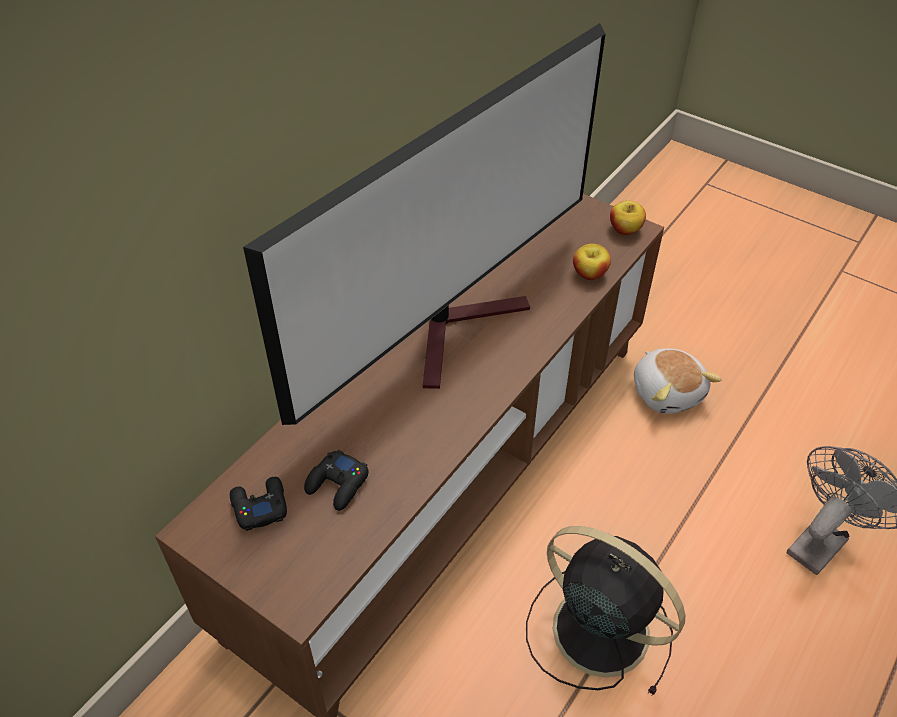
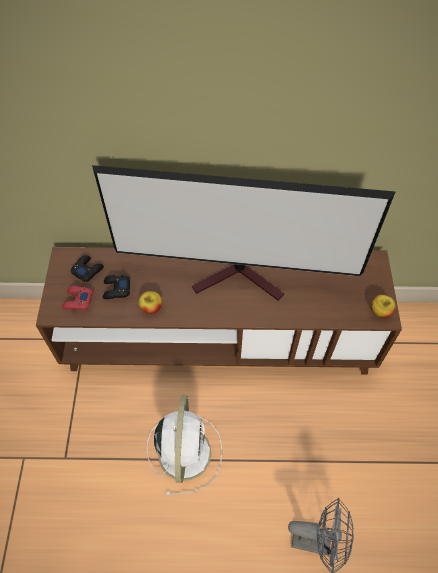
camera: 55 degrees right, 10 degrees up
black fan [526,526,685,696] -> white fan [147,396,222,495]
apple [573,244,611,280] -> apple moved to [138,291,162,314]
plush toy [634,348,722,414] -> none
none -> red game controller [62,286,93,310]

